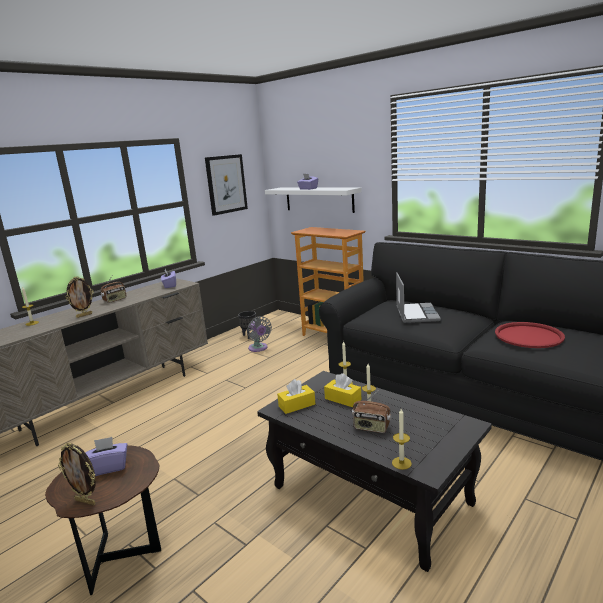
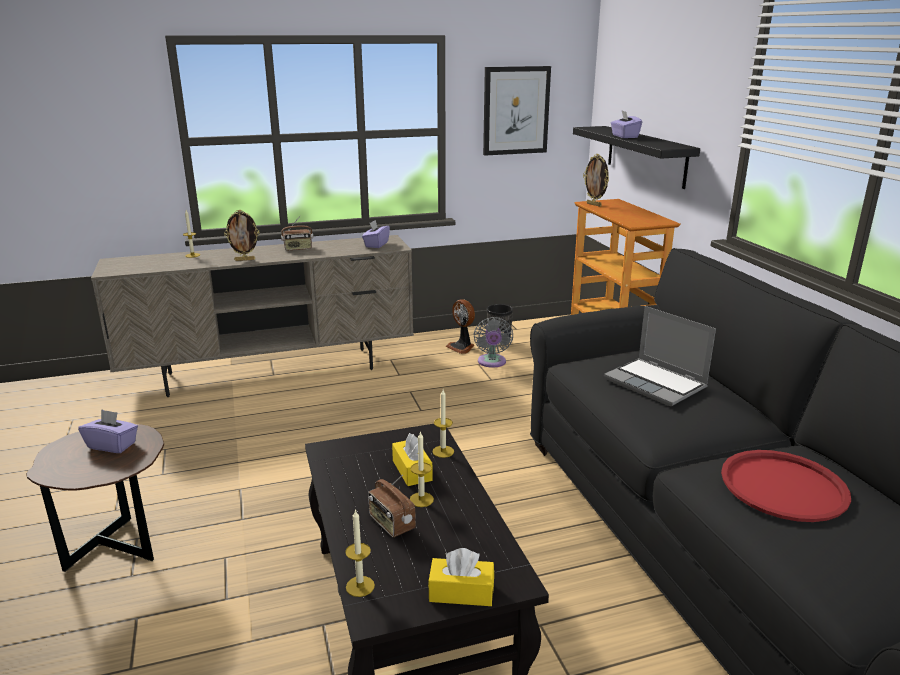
camera: 30 degrees right, 5 degrees up
picture frame [58,443,96,505] -> picture frame moved to [583,154,609,207]
white shelf [265,187,362,213] -> black shelf [573,126,700,189]
yellow tissue box [277,379,315,414] -> yellow tissue box moved to [428,548,494,606]
laptop [396,272,441,323] -> laptop turned 105 degrees clockwise [604,306,716,406]
none -> fan [445,299,475,354]

